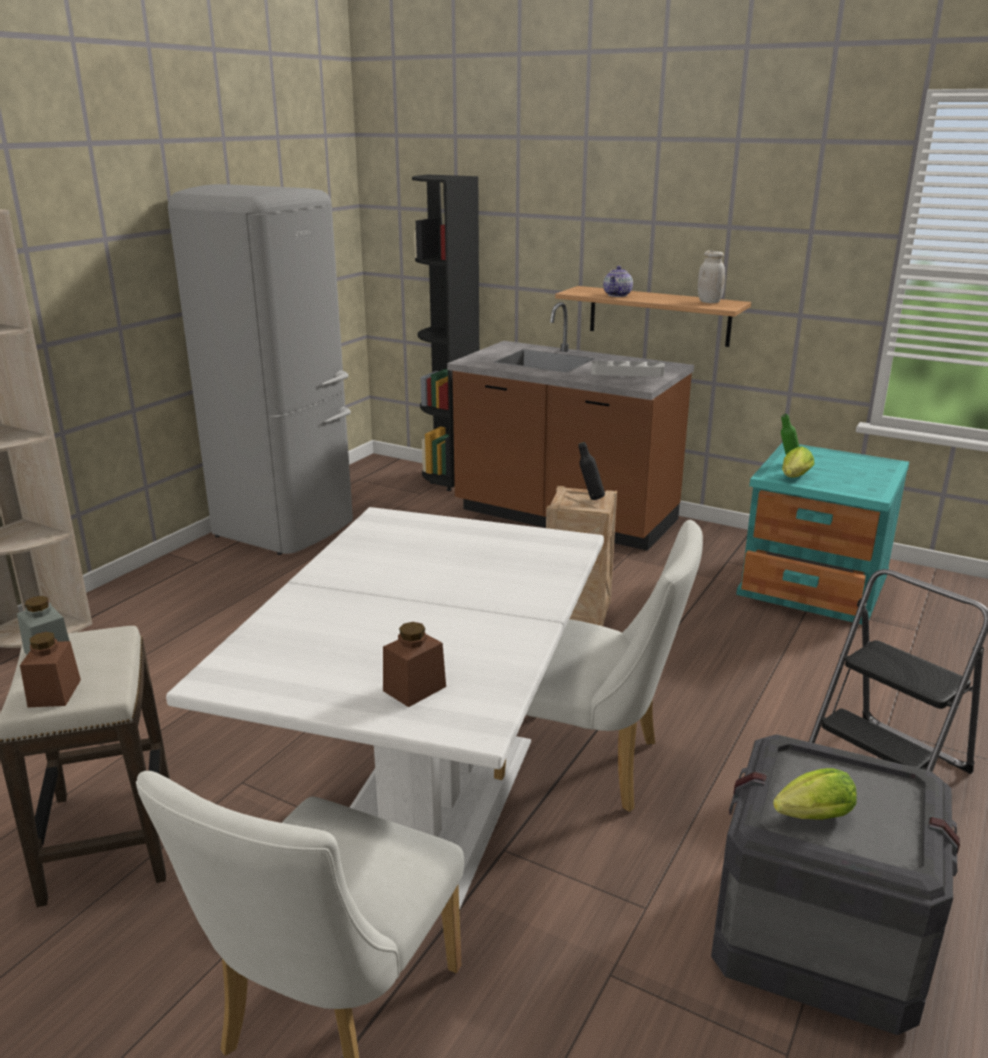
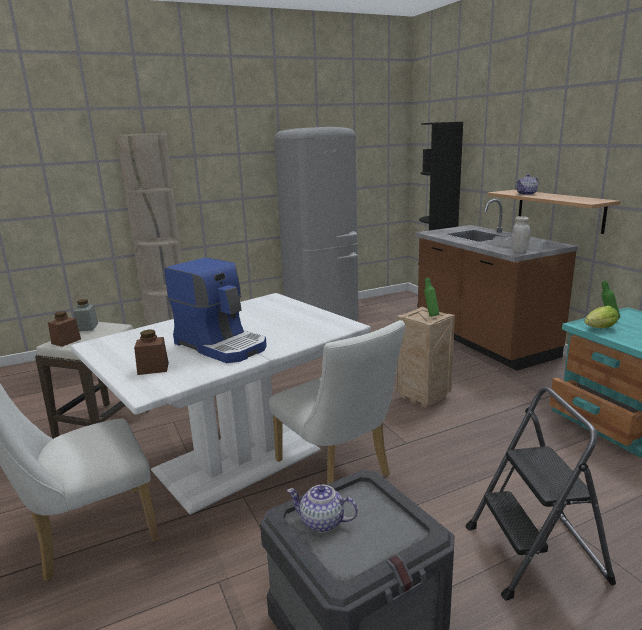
camera: 35 degrees right, 5 degrees down
black bottle [579,442,605,500] -> green bottle [424,278,439,317]
white jar [698,250,725,303] -> white jar moved to [511,216,530,253]
lettuce [773,768,857,820] -> teapot [287,485,358,533]
none -> coffee machine [164,257,267,363]

